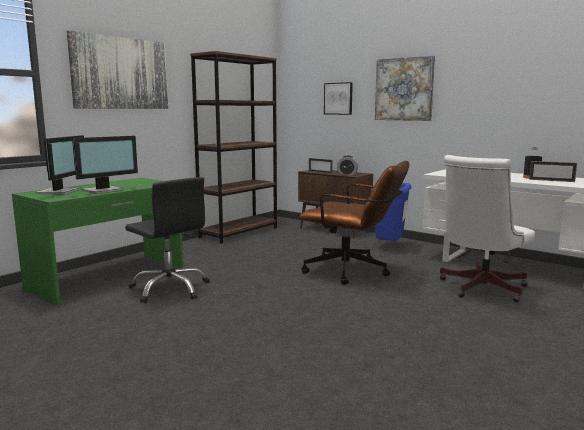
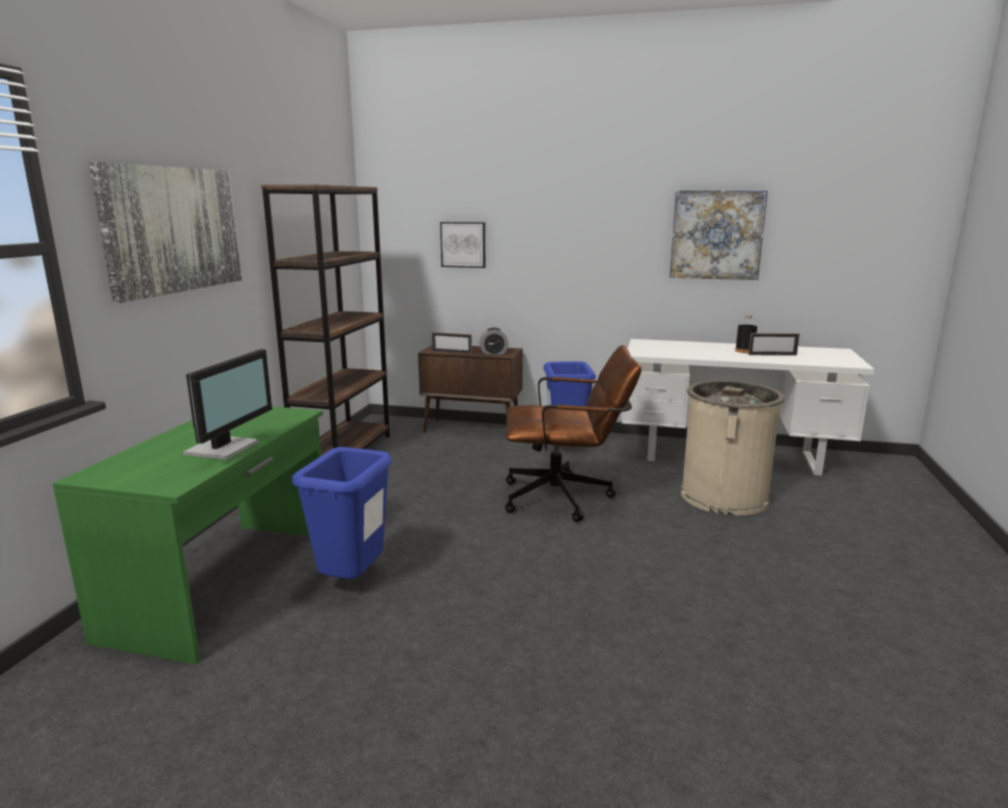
camera: 25 degrees left, 5 degrees up
monitor [35,135,84,195] -> none
black office chair [125,177,210,303] -> blue trash can [292,447,392,583]
picture [375,55,435,121] -> picture moved to [670,190,768,280]
white office chair [440,155,535,302] -> beige trash can [681,380,785,515]

